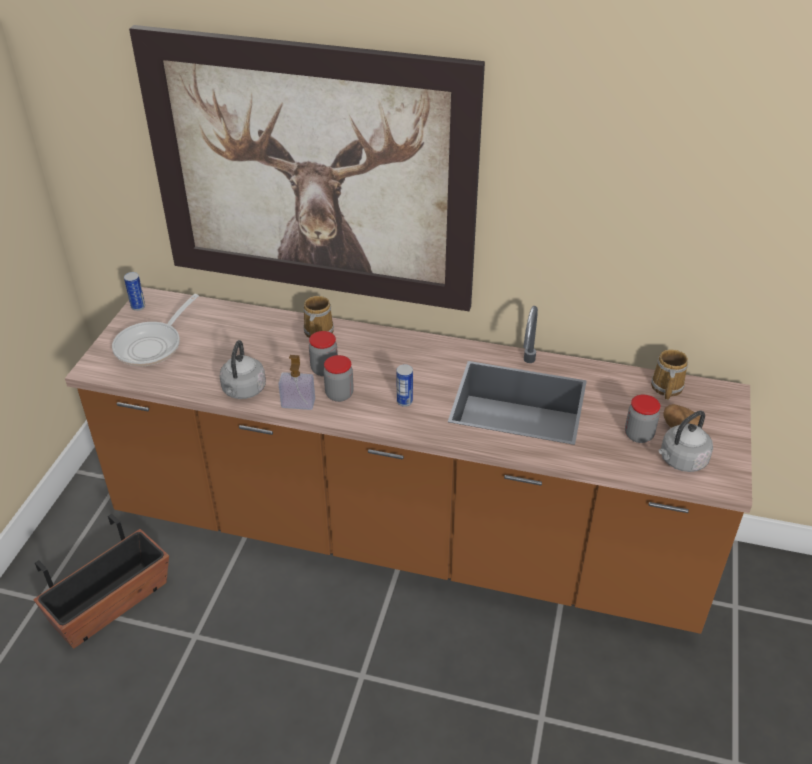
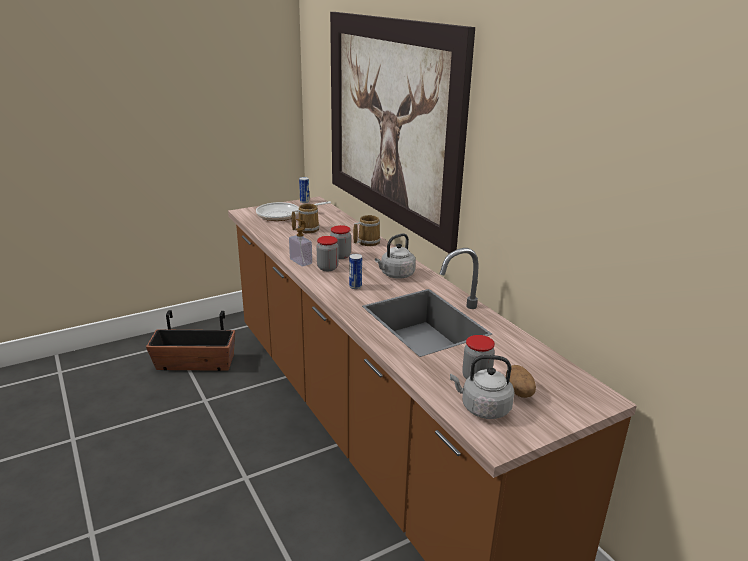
camera: 45 degrees right, 15 degrees down
grey kettle [219,340,266,399] -> grey kettle moved to [375,233,416,279]
mug [651,349,688,400] -> mug moved to [291,204,319,233]

